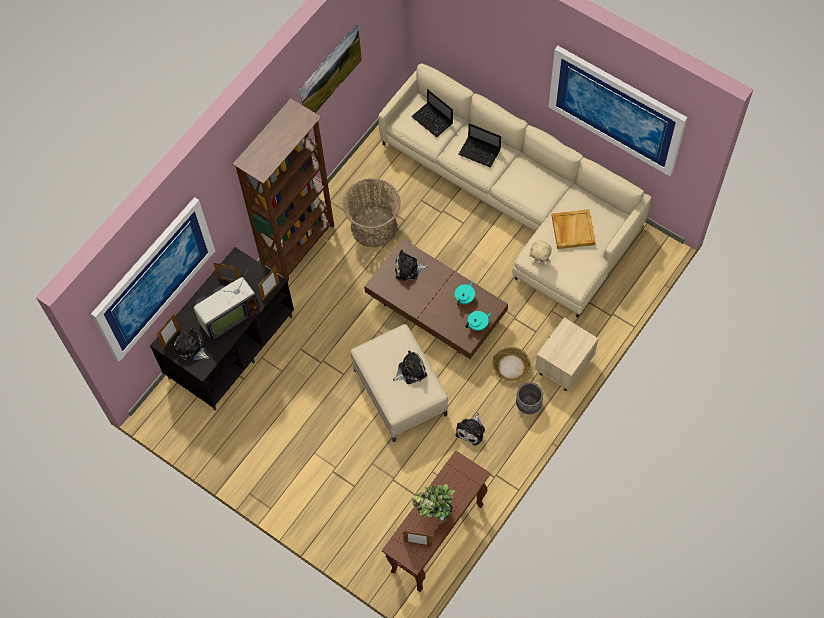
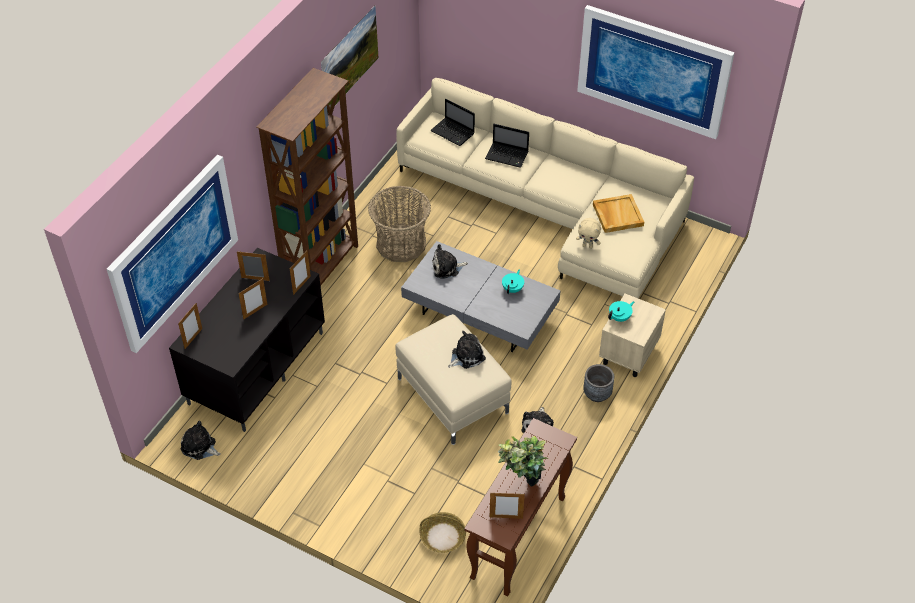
camera: 10 degrees left, 15 degrees down
plush toy [174,328,209,362] -> plush toy moved to [181,421,221,460]
television [193,269,260,340] -> picture frame [238,278,267,319]
brown coffee table [364,239,508,359] -> grey coffee table [401,241,560,352]
turquoise teapot [465,311,492,331] -> turquoise teapot moved to [608,301,634,322]
basket [493,347,531,381] -> basket moved to [419,512,466,553]

